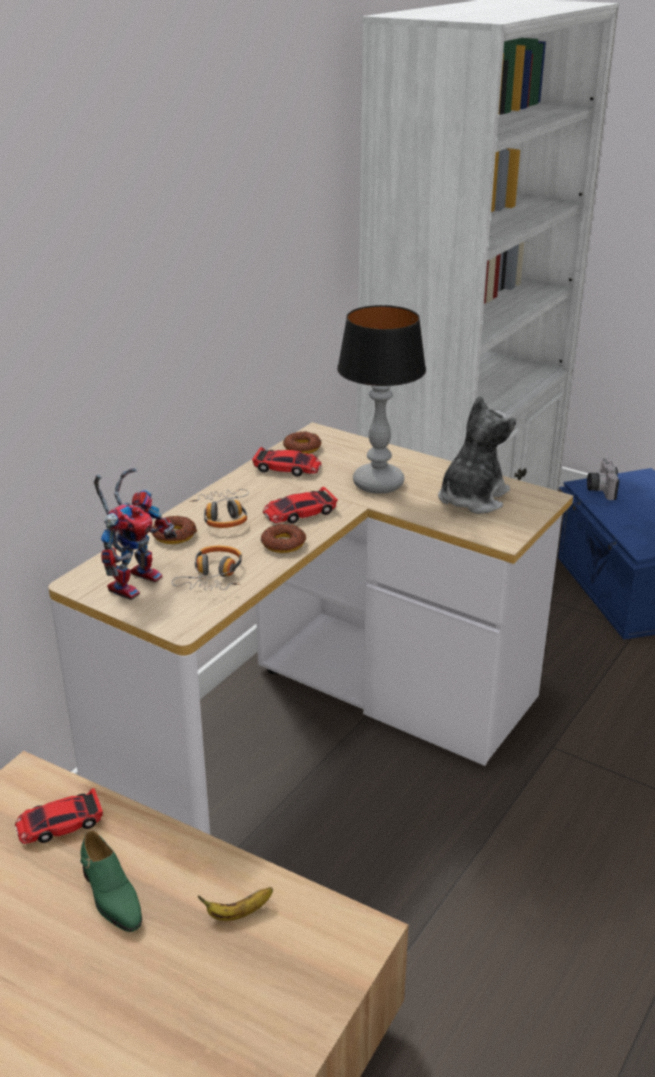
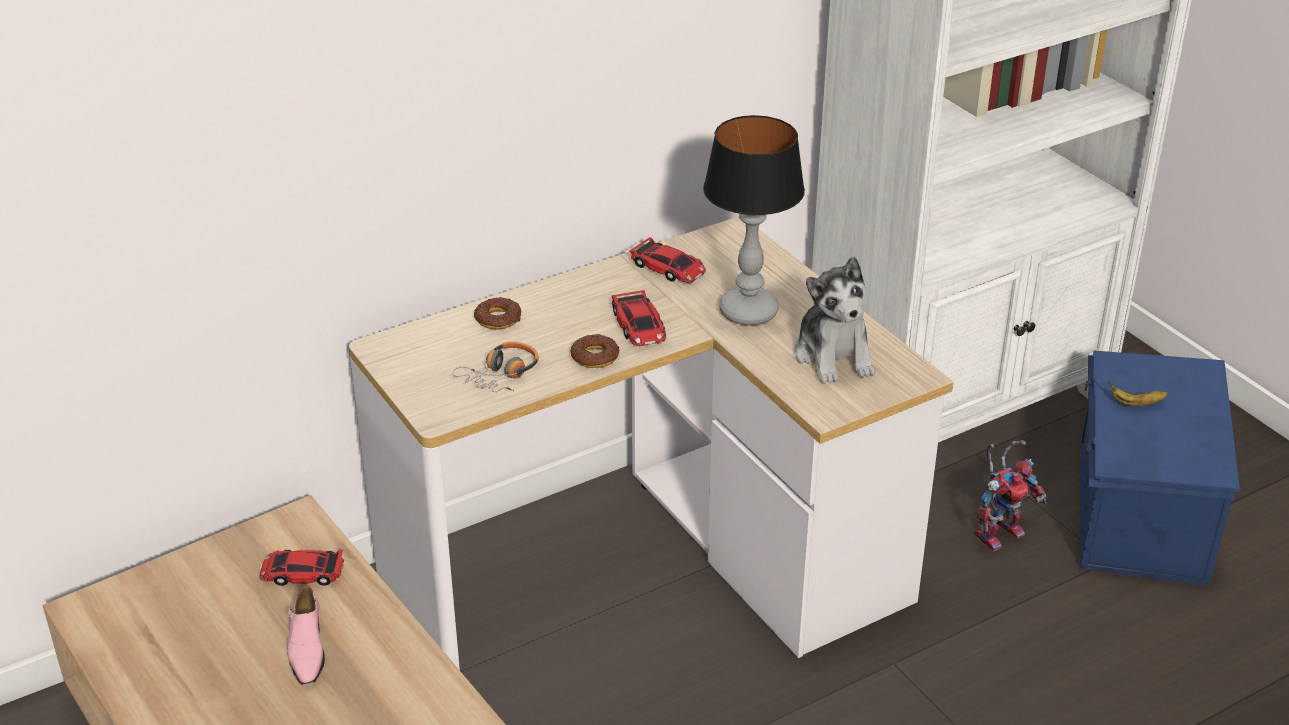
camera: 25 degrees right, 5 degrees up
green shoe [81,830,142,932] -> pink shoe [287,586,325,686]
toy robot [94,468,177,600] -> toy robot moved to [975,440,1047,552]
headphones [190,489,249,528] -> none
banana [198,887,273,921] -> banana moved to [1108,380,1168,406]
toy car [263,487,338,524] -> toy car turned 105 degrees counterclockwise [611,290,666,346]
donut [283,431,322,454] -> none
plush toy [438,395,516,514] -> plush toy turned 105 degrees clockwise [794,257,875,384]
camera [587,458,619,500] -> none

